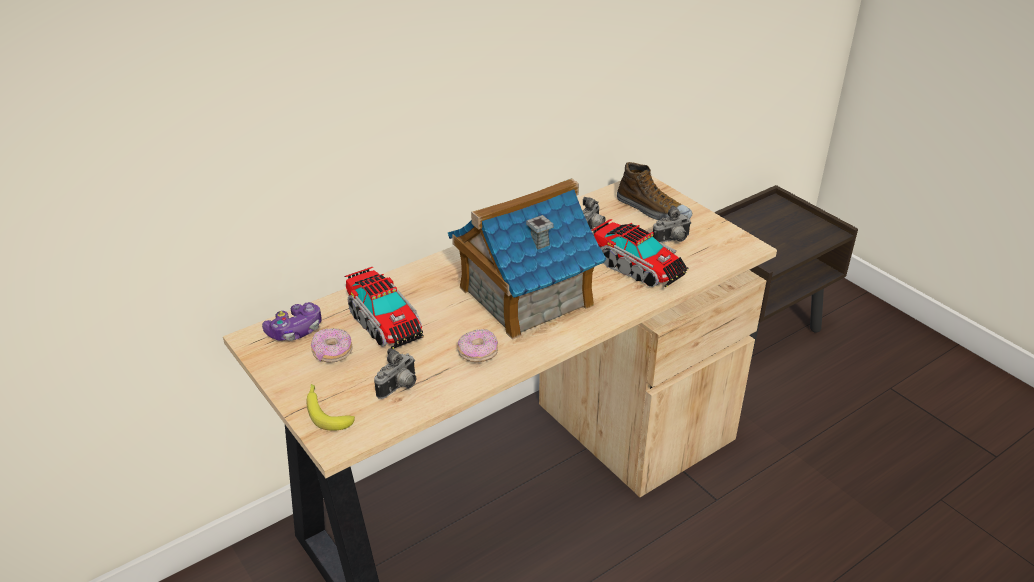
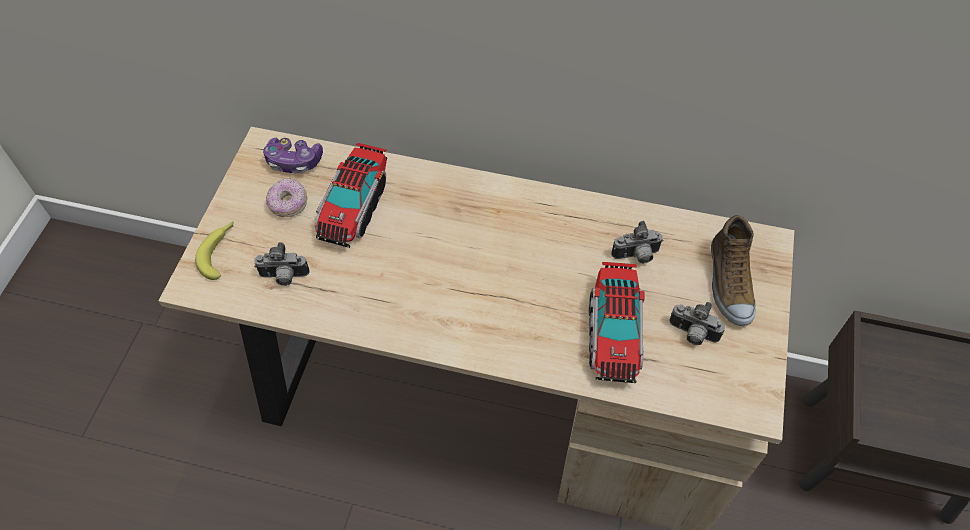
camera: 50 degrees right, 20 degrees up
toy house [448,178,606,340] -> none
donut [457,329,498,362] -> none

